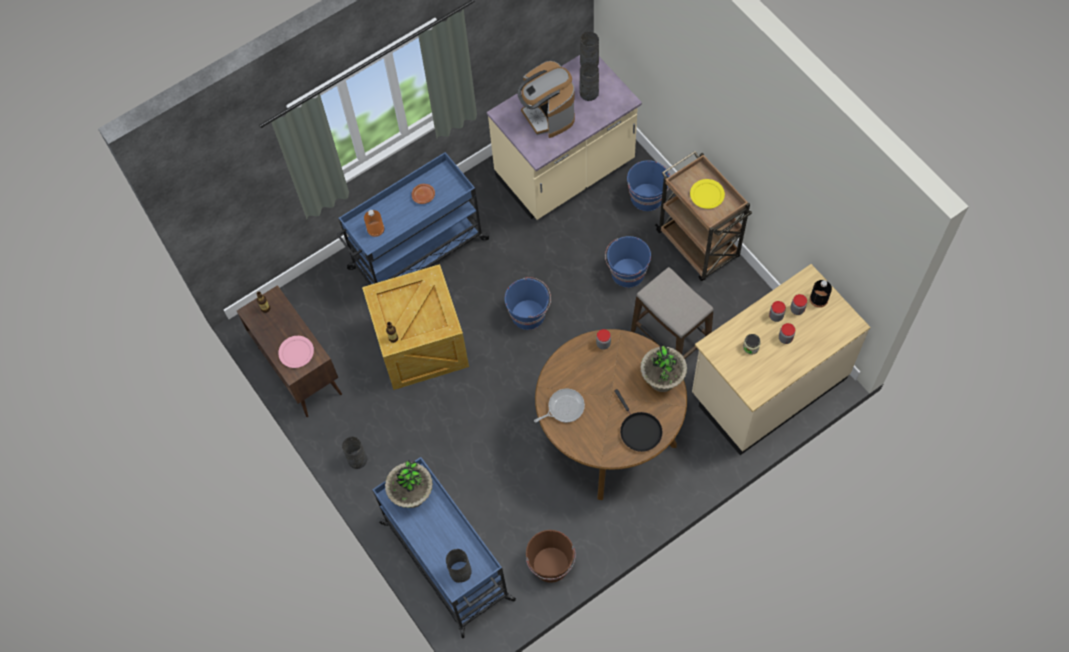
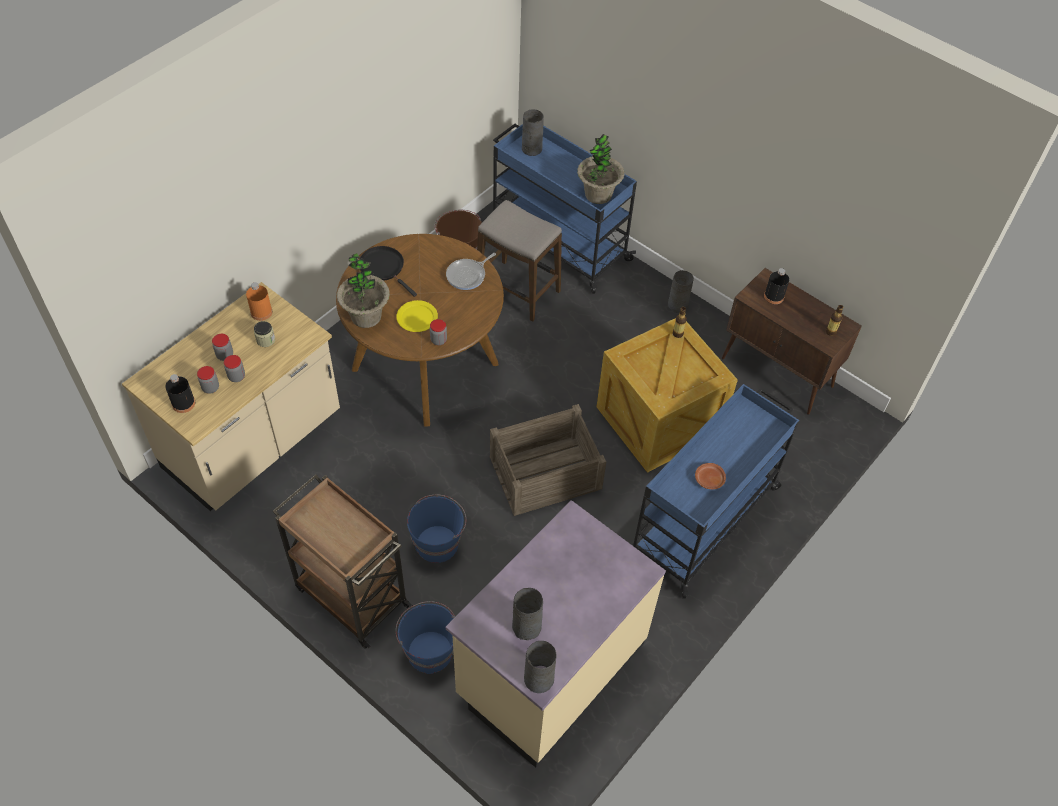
camera: 160 degrees right, 10 degrees down
pink plate [278,336,314,368] -> black bottle [764,268,789,304]
orange bottle [364,210,384,237] -> orange bottle moved to [246,282,272,321]
blue bucket [505,277,551,330] -> crate [490,404,606,516]
coffee machine [517,61,575,138] -> none
stool [631,267,713,359] -> stool moved to [477,200,562,322]
yellow plate [690,179,725,209] -> yellow plate moved to [396,300,438,332]

